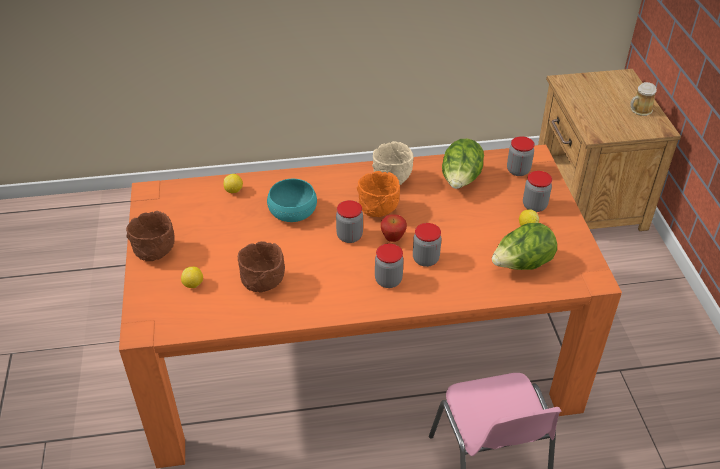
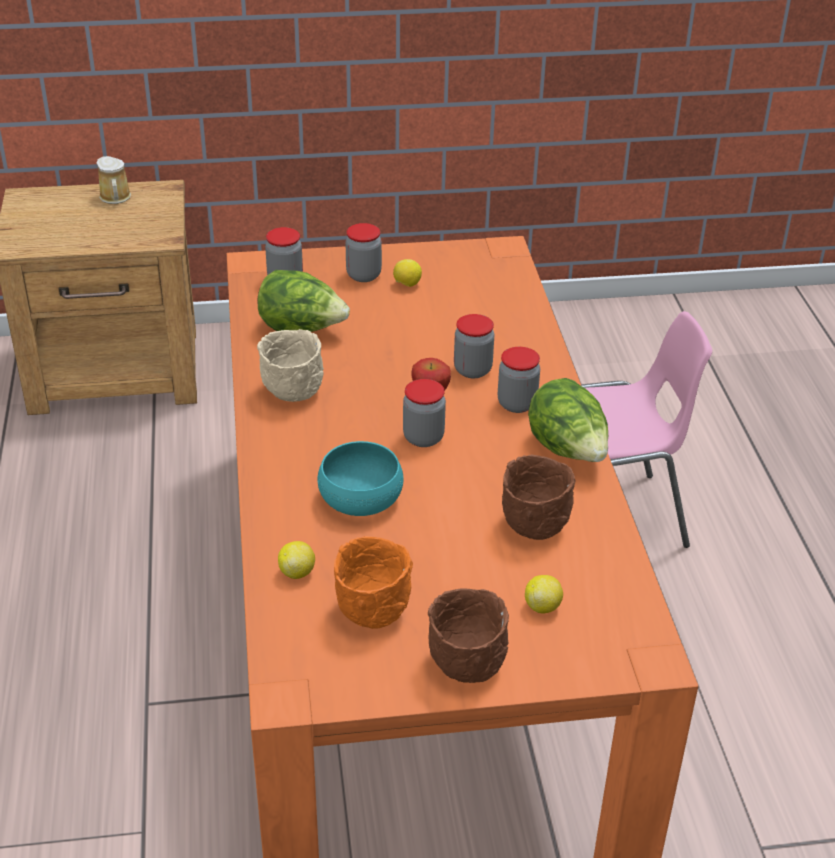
camera: 90 degrees left, 5 degrees down
orange bowl [357,171,400,217] -> orange bowl moved to [334,536,413,629]
lettuce [492,223,557,270] -> lettuce moved to [528,378,608,462]

